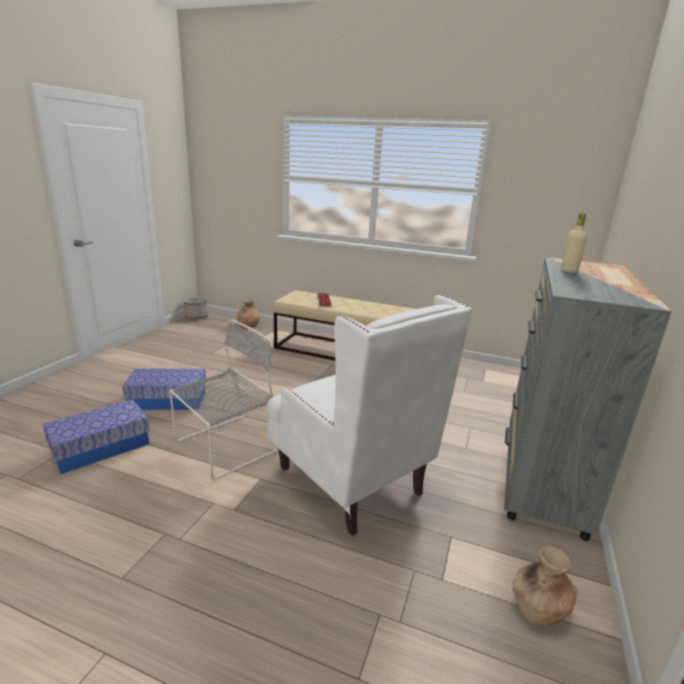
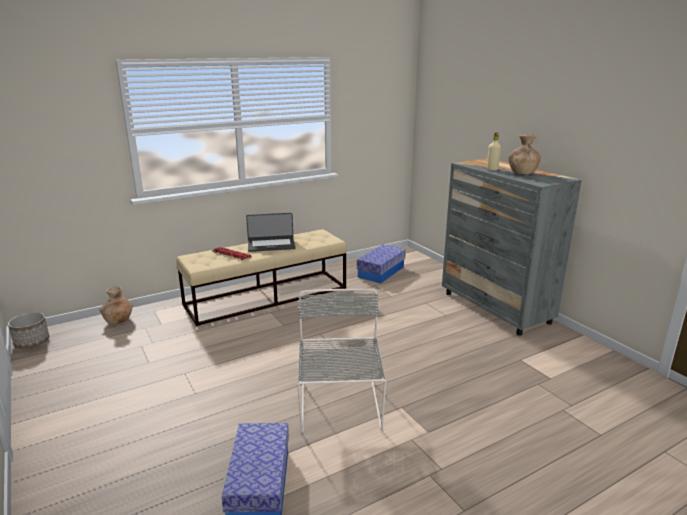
camera: 50 degrees left, 0 degrees up
storage box [122,369,206,410] -> storage box moved to [357,244,406,284]
white armchair [267,294,472,536] -> none
brown vase [512,546,577,626] -> brown vase moved to [509,134,541,174]
none -> laptop [246,213,296,252]

